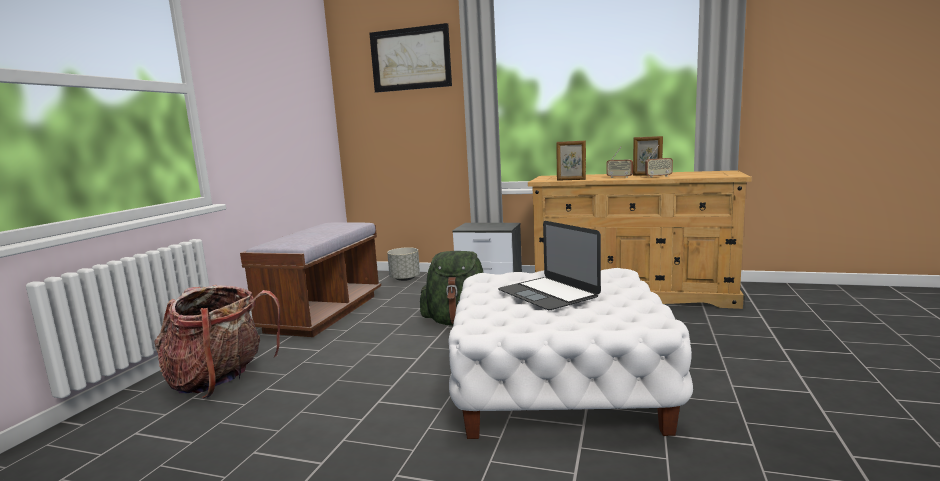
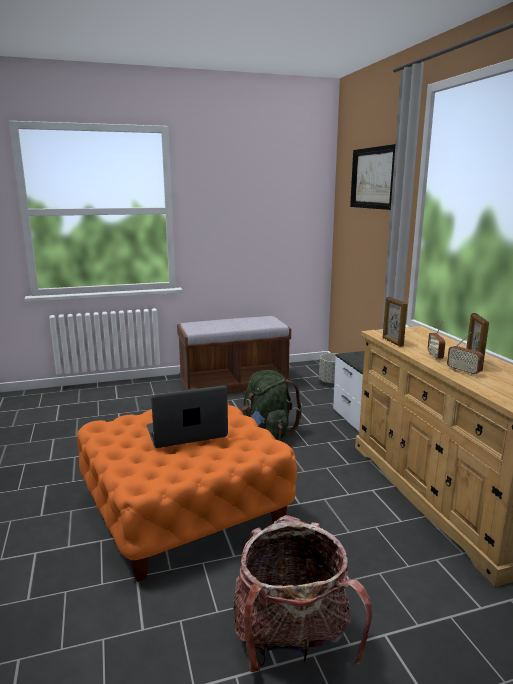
camera: 55 degrees right, 5 degrees up
backpack [154,285,280,399] -> backpack moved to [233,515,372,672]
white ottoman [449,268,693,439] -> orange ottoman [77,403,297,582]
laptop [498,221,601,310] -> laptop turned 45 degrees clockwise [147,385,228,448]

